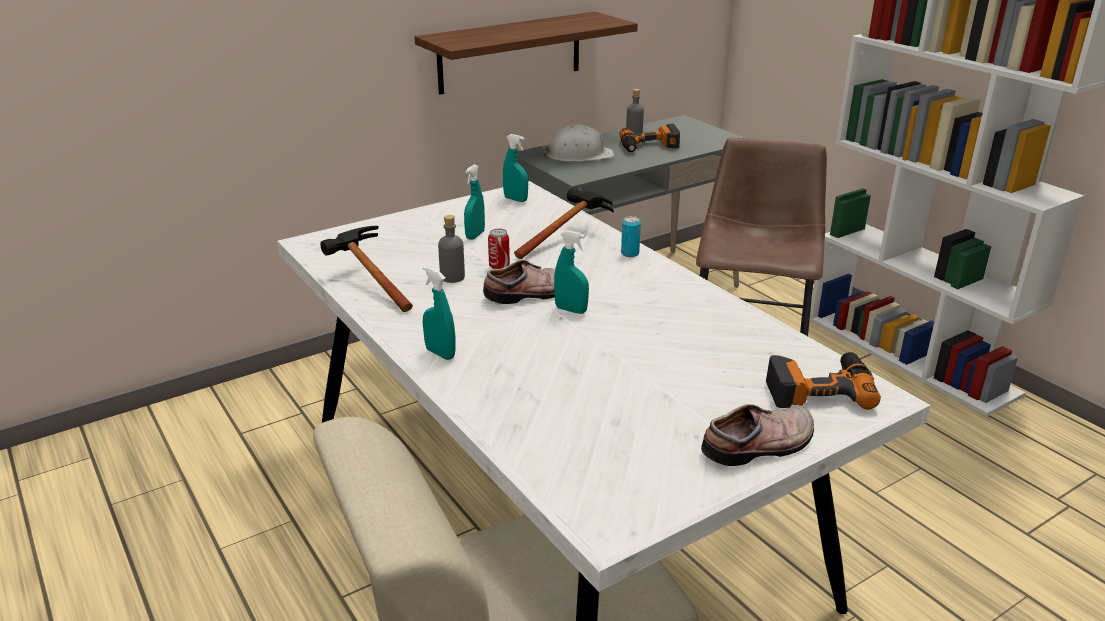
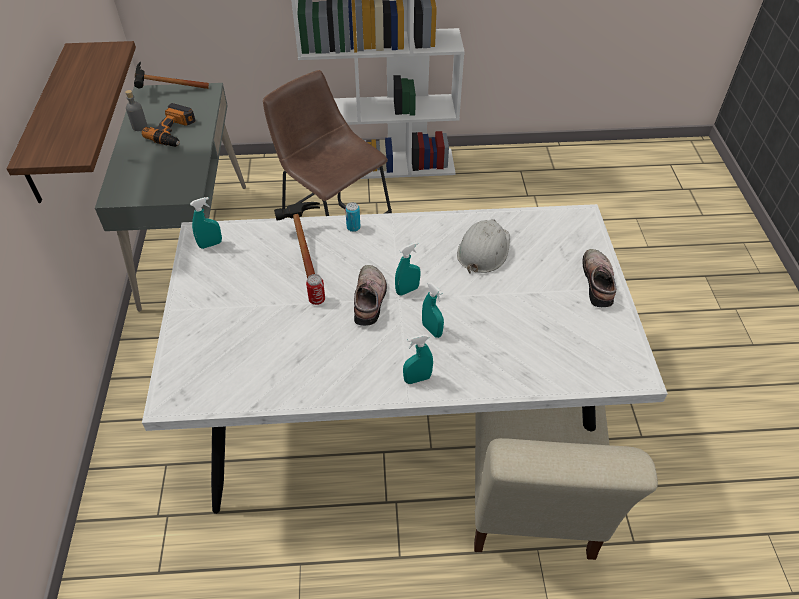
camera: 60 degrees left, 20 degrees up
hammer [321,226,413,312] -> hammer moved to [134,61,209,89]
grey bottle [438,215,465,283] -> none
turquoise spray bottle [464,165,485,240] -> turquoise spray bottle moved to [422,282,444,338]
white hard hat [542,124,614,162] -> white hard hat moved to [457,219,510,274]
power drill [766,352,881,410] -> none

